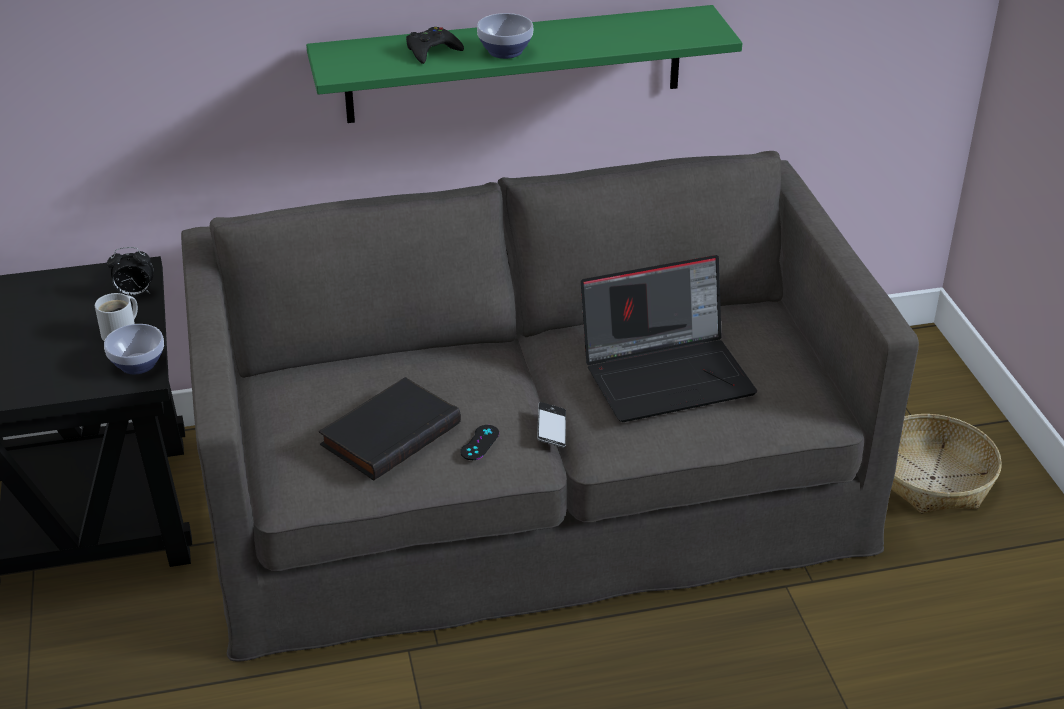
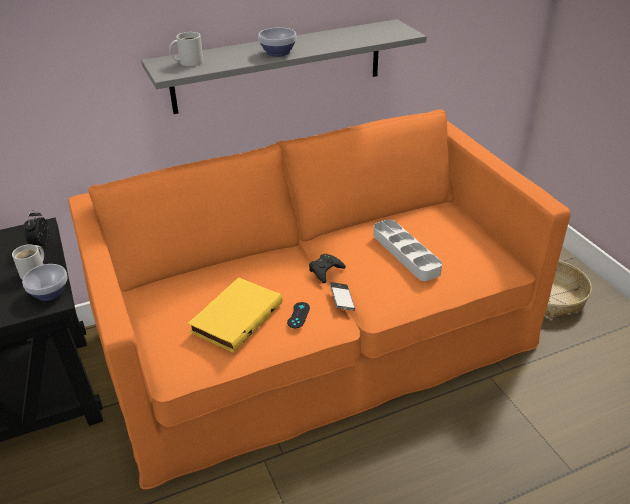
camera: 10 degrees left, 0 degrees up
alarm clock [107,247,154,296] -> alarm clock turned 105 degrees clockwise [24,210,49,246]
grey sofa [181,151,919,662] -> orange sofa [68,109,571,489]
green shelf [306,5,742,123] -> grey shelf [141,19,427,114]
black book [319,377,461,481] -> yellow book [188,277,282,353]
black game controller [406,27,464,64] -> black game controller moved to [309,254,346,283]
laptop [581,255,757,422] -> grey tray [373,219,442,281]
none -> white mug [169,32,204,66]

